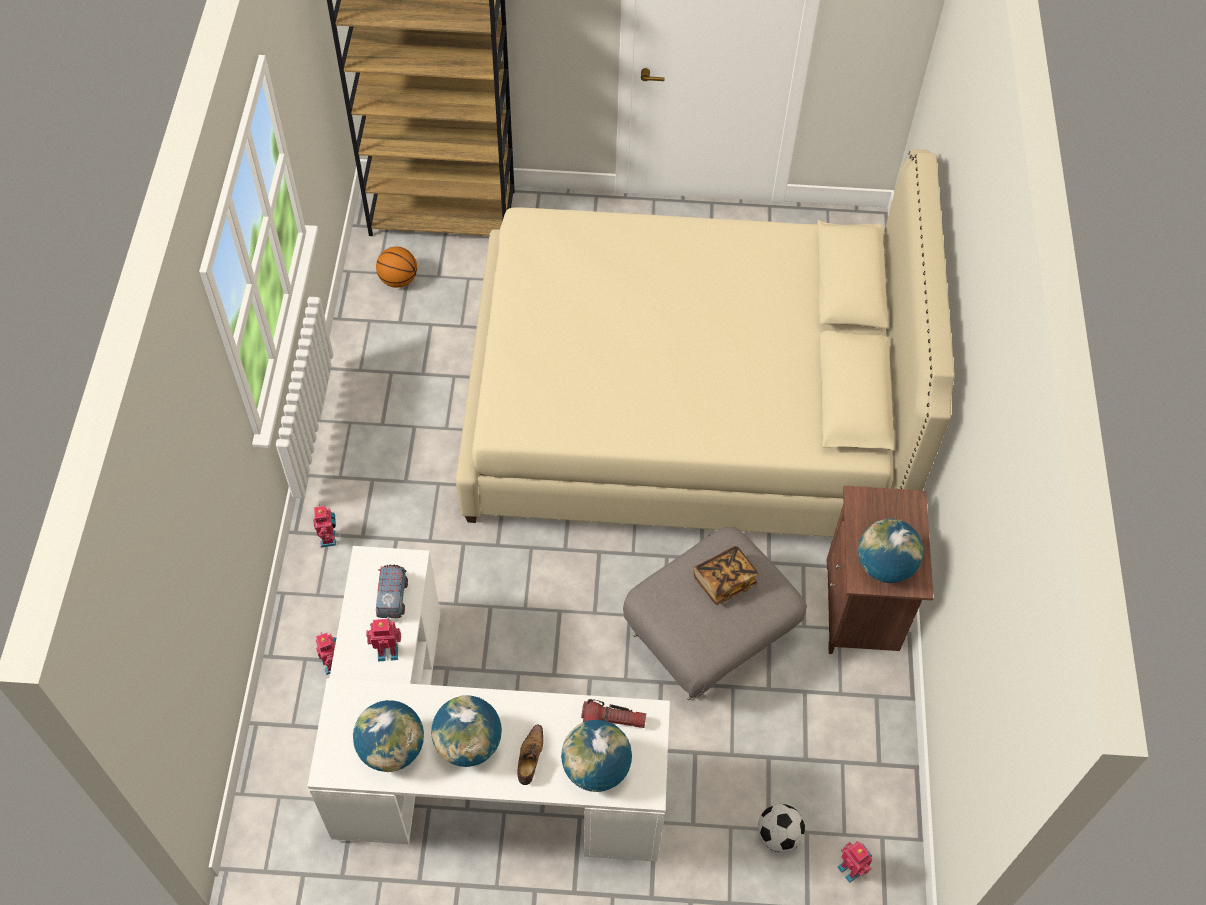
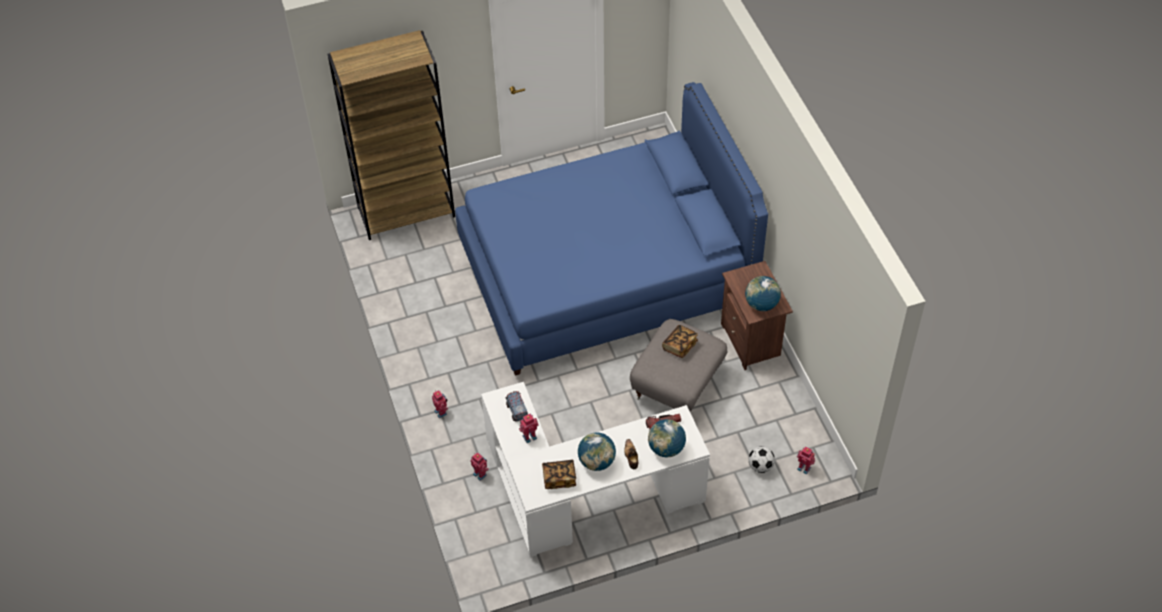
camera: 20 degrees left, 5 degrees down
globe [353,700,424,772] -> book [542,460,576,489]
basketball [376,247,417,288] -> none
beige bed [456,149,955,537] -> blue bed [455,82,768,376]

